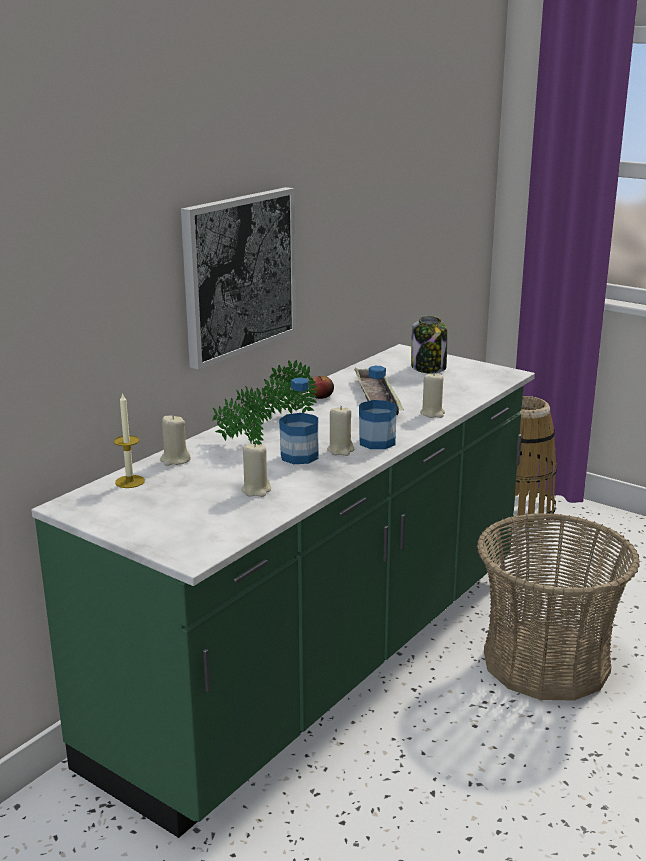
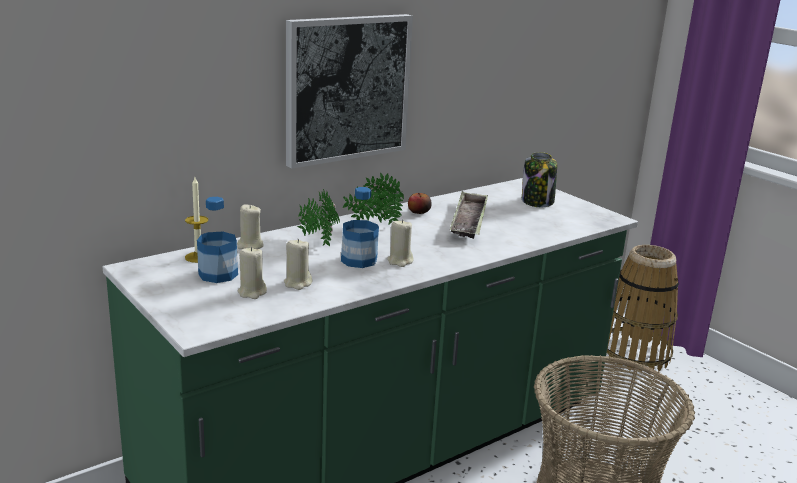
camera: 15 degrees right, 0 degrees up
bottle [359,366,397,449] -> bottle moved to [197,197,238,283]
beige candle [420,372,445,418] -> beige candle moved to [238,247,267,299]

